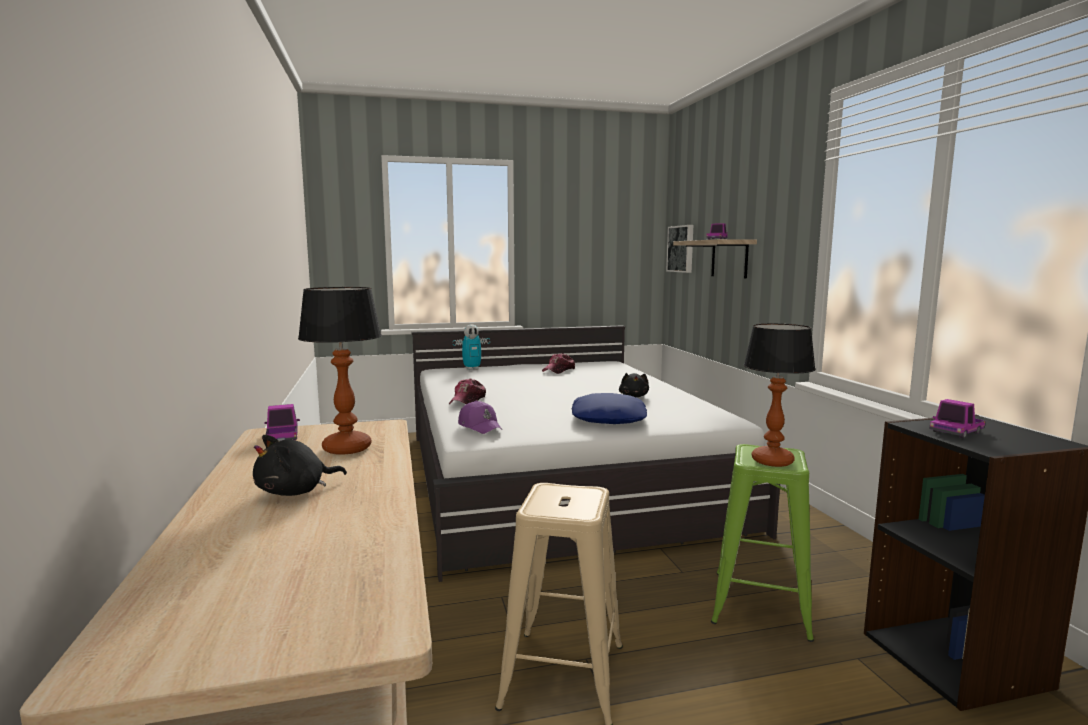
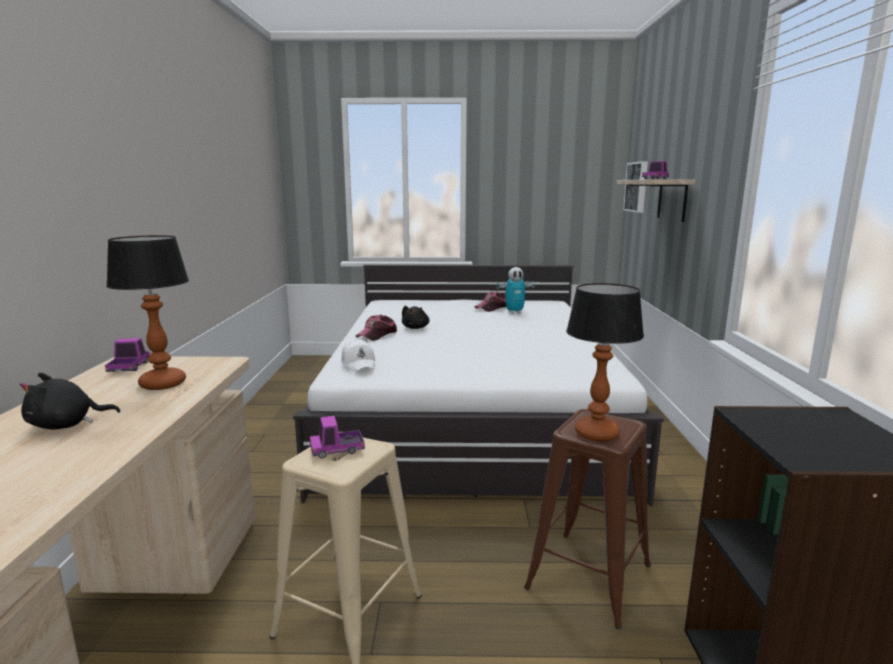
camera: 15 degrees right, 5 degrees up
toy robot [453,324,490,370] -> toy robot moved to [496,267,535,314]
purple cap [458,401,502,434] -> white cap [341,339,375,372]
blue pillow [572,393,647,424] -> none
black plush toy [619,373,649,397] -> black plush toy moved to [402,306,430,329]
green stool [711,444,814,642] -> brown stool [524,409,651,629]
toy truck [929,399,986,438] -> toy truck moved to [310,416,365,459]

